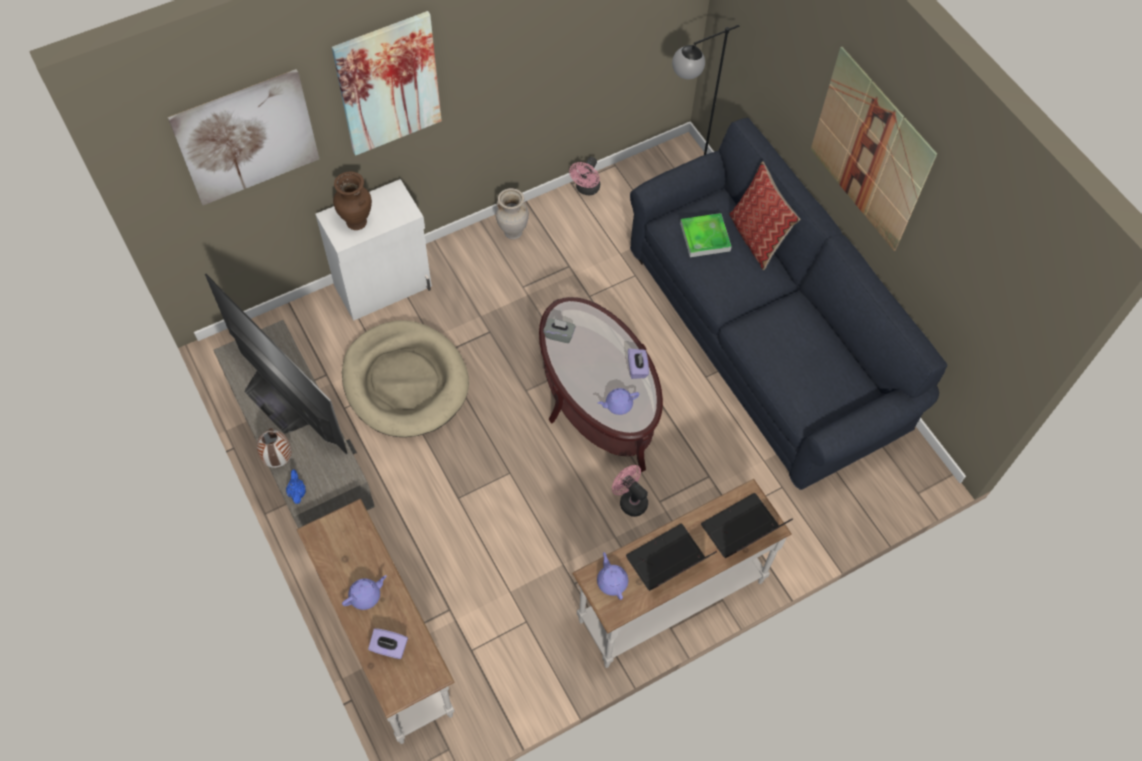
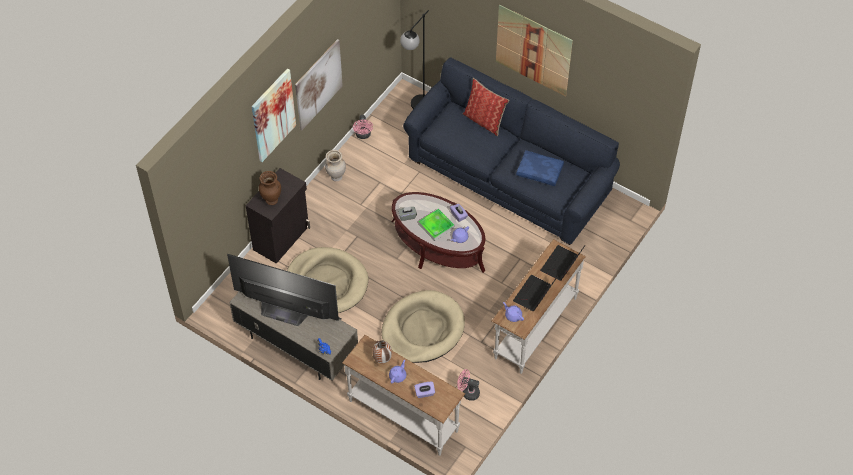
camera: 25 degrees left, 5 degrees down
picture [168,69,319,206] -> picture moved to [295,39,343,131]
vase [257,428,292,468] -> vase moved to [372,341,392,363]
white cabinet [315,179,432,321] -> black cabinet [246,168,310,264]
pink fan [612,465,648,517] -> pink fan moved to [457,369,480,401]
tray [680,213,732,257] -> tray moved to [418,209,455,241]
none -> beige dog bed [382,290,465,363]
none -> blue pillow [516,150,564,186]

